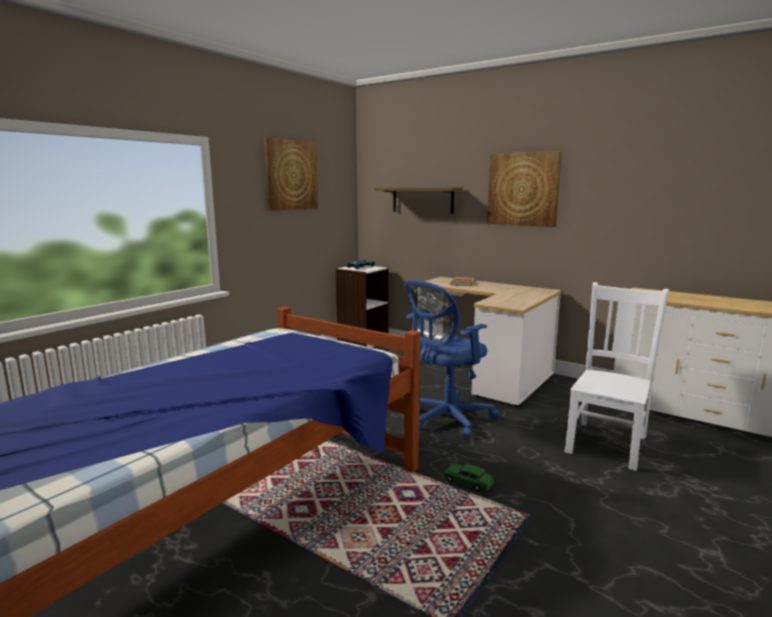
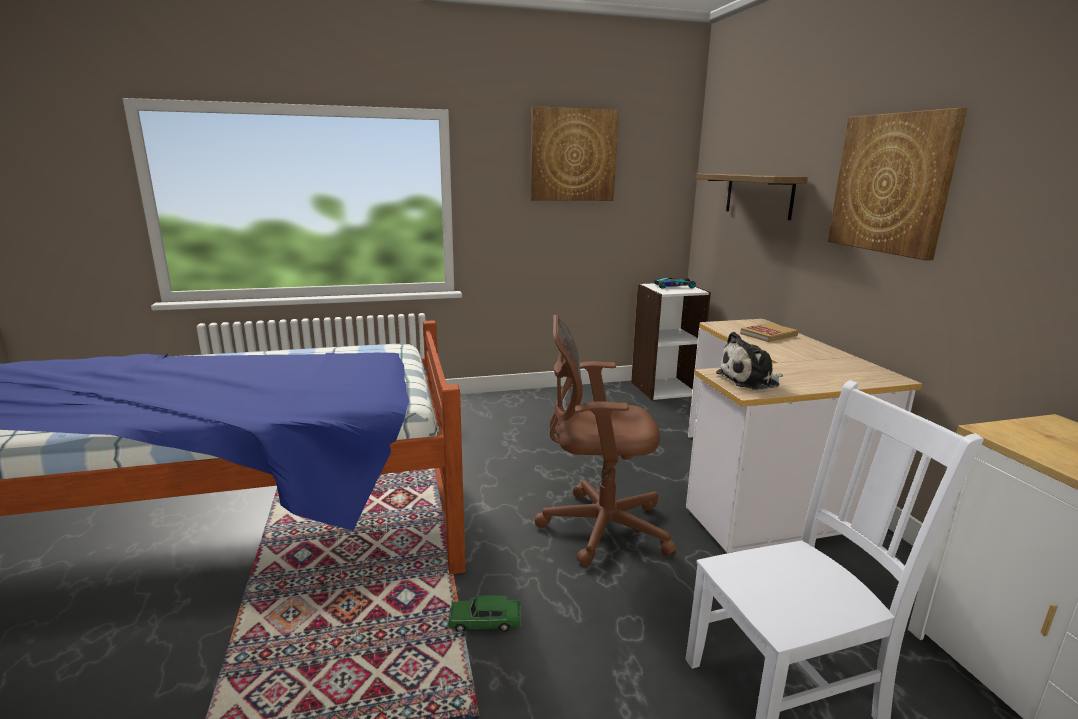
camera: 40 degrees right, 5 degrees up
blue office chair [404,280,500,438] -> brown office chair [535,315,677,566]
green toy car [442,463,494,491] -> green toy car turned 75 degrees counterclockwise [448,595,521,632]
none -> plush toy [716,332,783,390]

